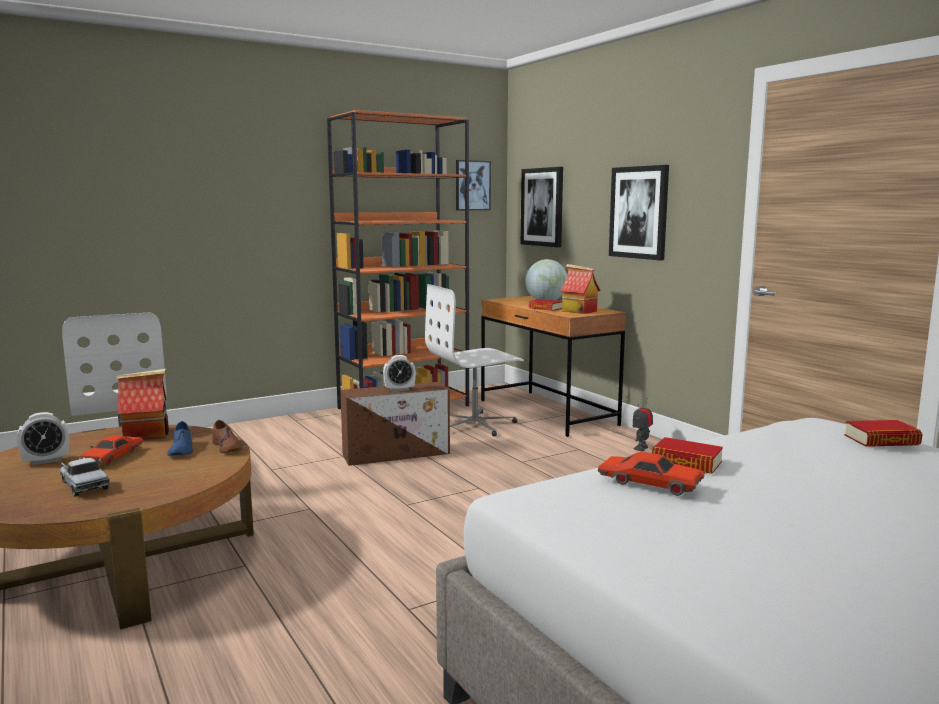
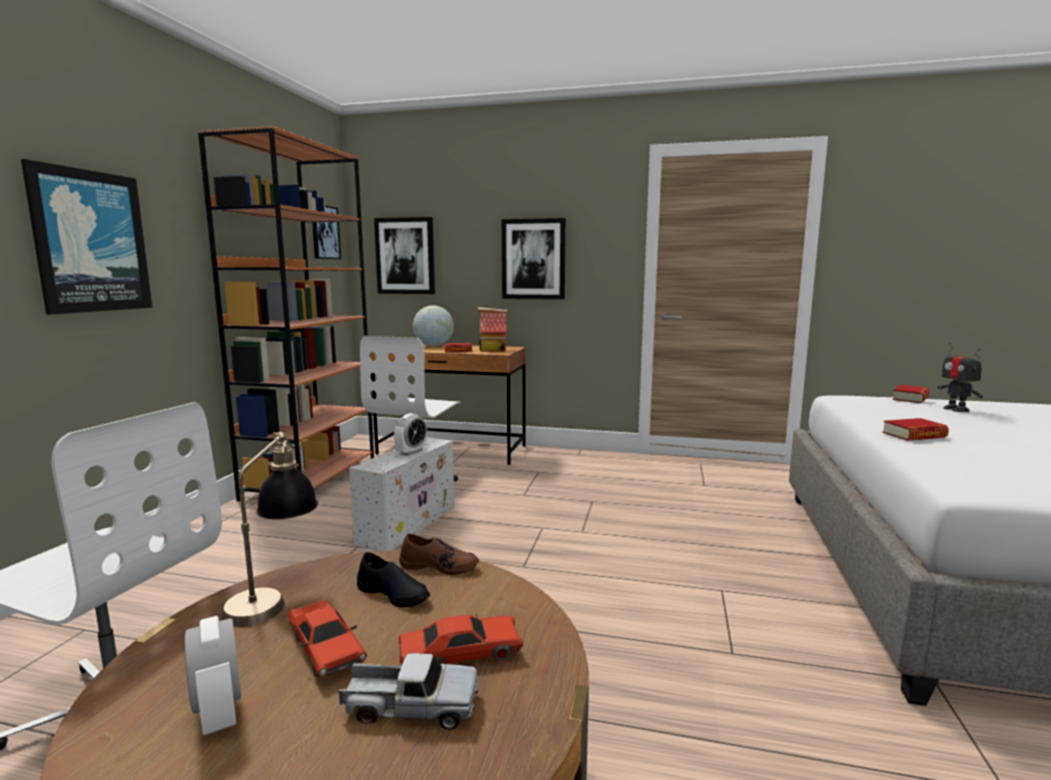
camera: 45 degrees left, 0 degrees up
alarm clock [17,412,69,465] -> alarm clock turned 45 degrees counterclockwise [184,616,241,736]
toy house [116,369,169,440] -> table lamp [221,432,318,627]
blue shoe [167,421,193,456] -> black shoe [357,552,430,607]
brown storage box [340,382,450,466] -> white storage box [349,437,454,551]
red toy car [598,452,705,496] -> red toy car moved to [399,613,523,666]
toy robot [633,398,653,451] -> toy robot moved to [938,343,983,412]
none -> picture [21,159,152,315]

